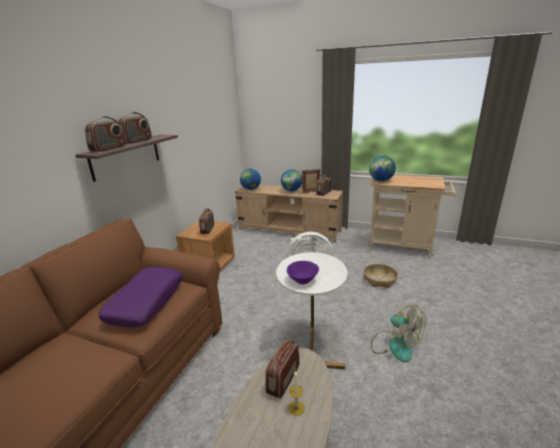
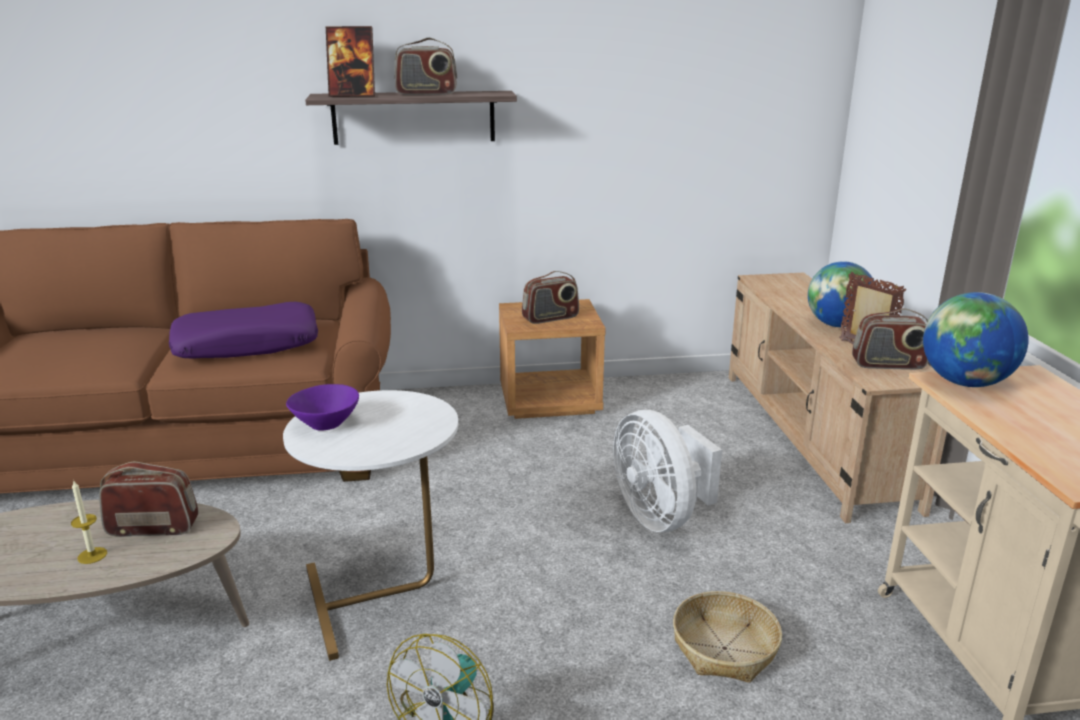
camera: 60 degrees right, 0 degrees up
radio [85,116,126,152] -> picture frame [326,26,375,97]
globe [240,169,261,190] -> none

